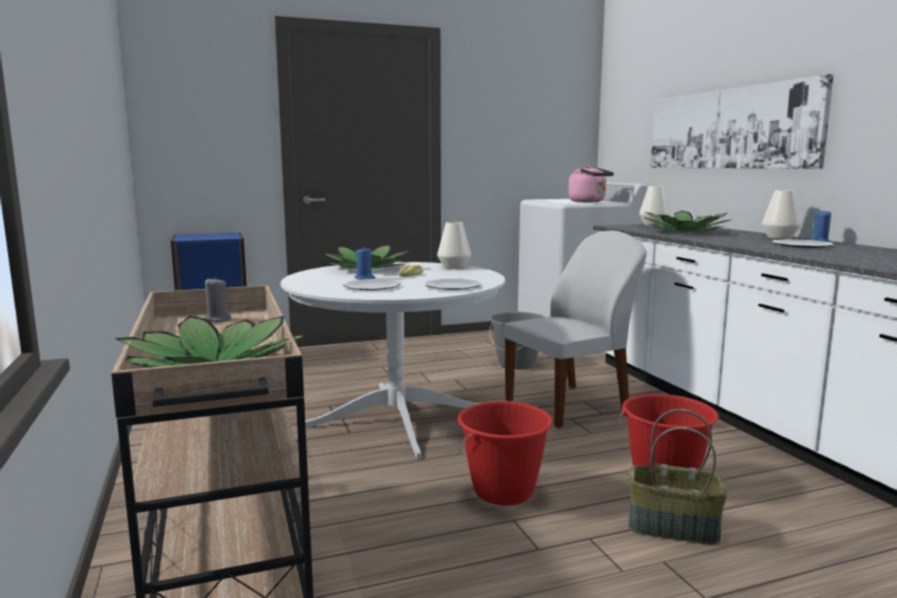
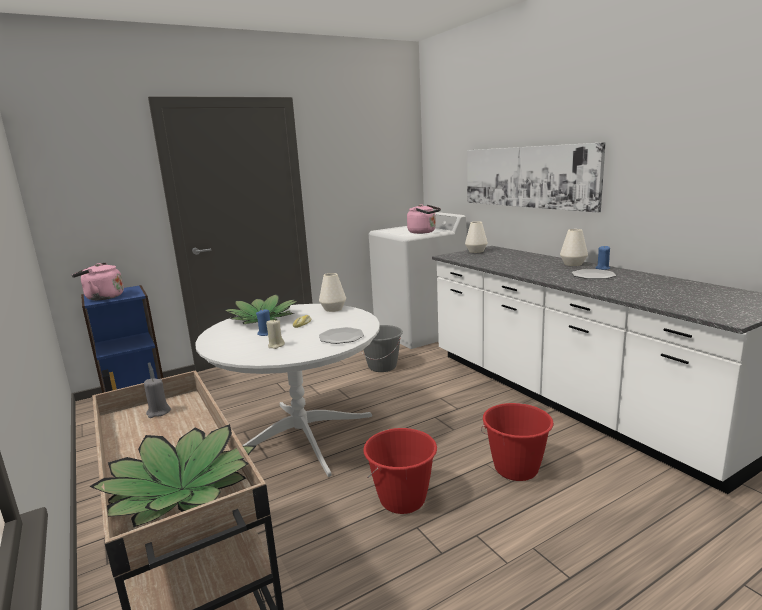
camera: 10 degrees left, 5 degrees up
plate [343,279,401,290] -> beige candle [266,320,285,349]
white chair [504,231,647,428] -> none
basket [628,409,727,545] -> none
potted plant [645,211,730,232] -> none
none -> pink kettle [72,262,124,300]

